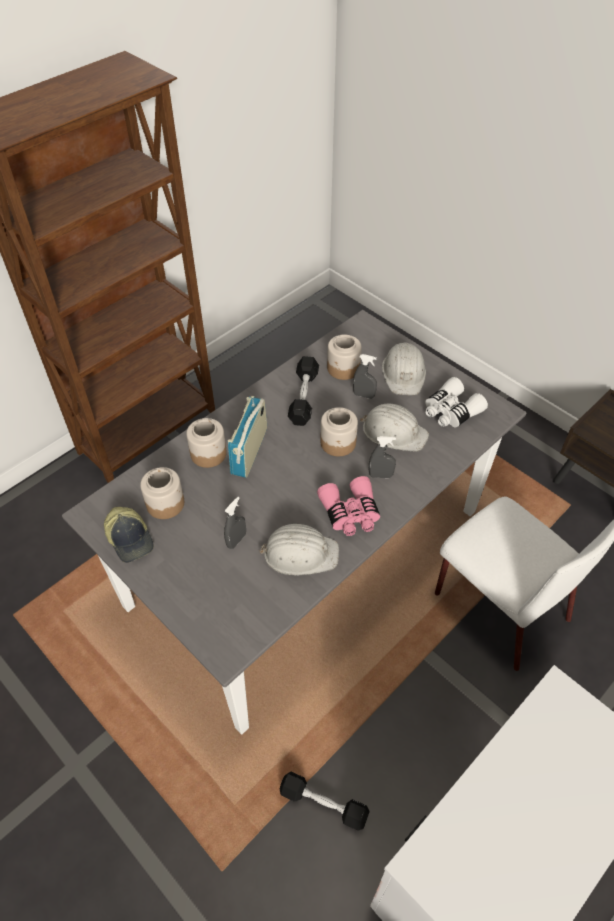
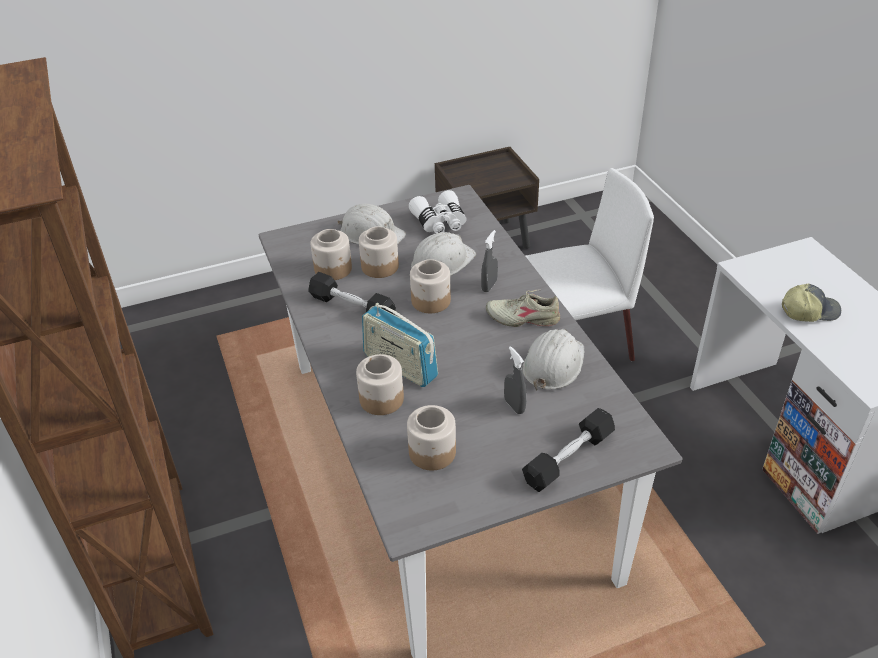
camera: 65 degrees left, 10 degrees down
cap [104,507,154,563] -> cap moved to [782,283,841,322]
black dumbbell [280,772,370,831] -> black dumbbell moved to [522,408,615,492]
pink binoculars [317,476,380,536] -> beige shoe [486,290,560,327]
grey spray bottle [353,354,377,399] -> jar [359,226,399,278]

